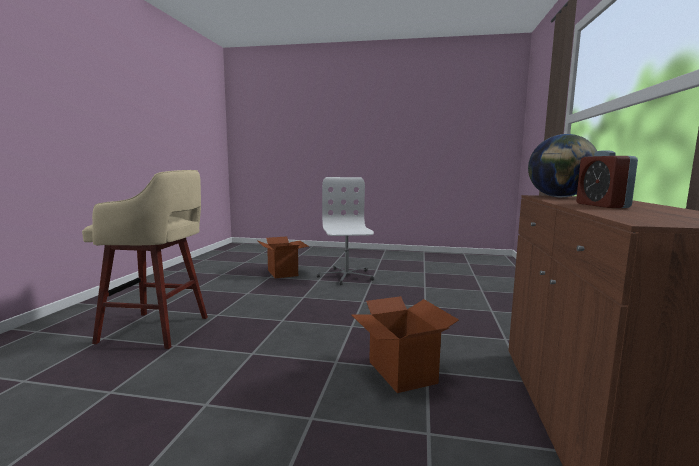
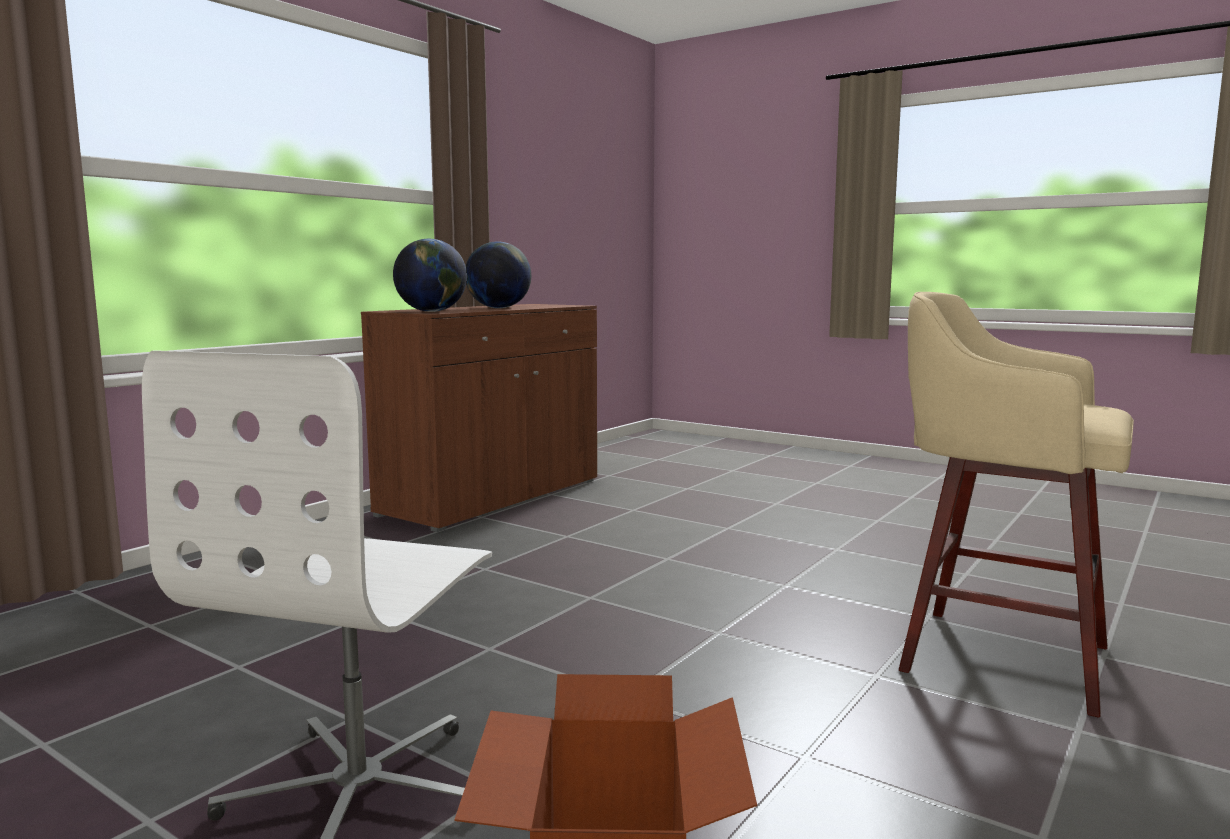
camera: 155 degrees left, 0 degrees up
cardboard box [352,296,459,393] -> none
alarm clock [576,150,638,208] -> globe [466,241,531,308]

